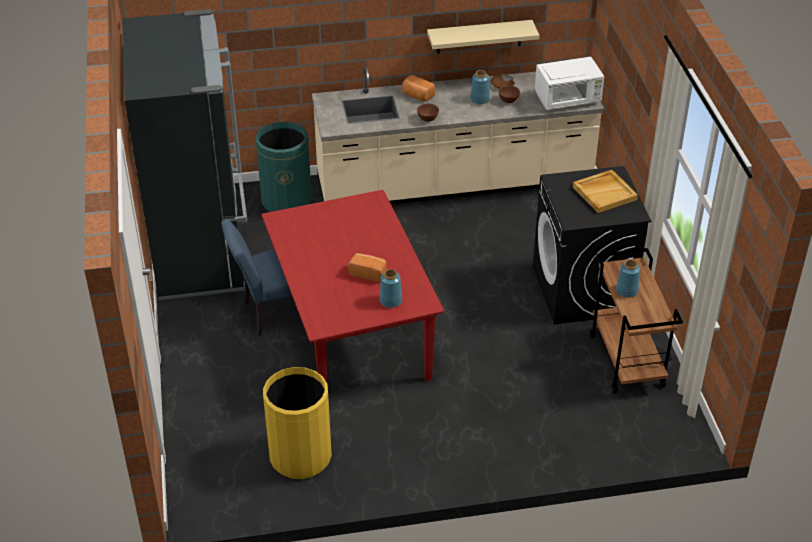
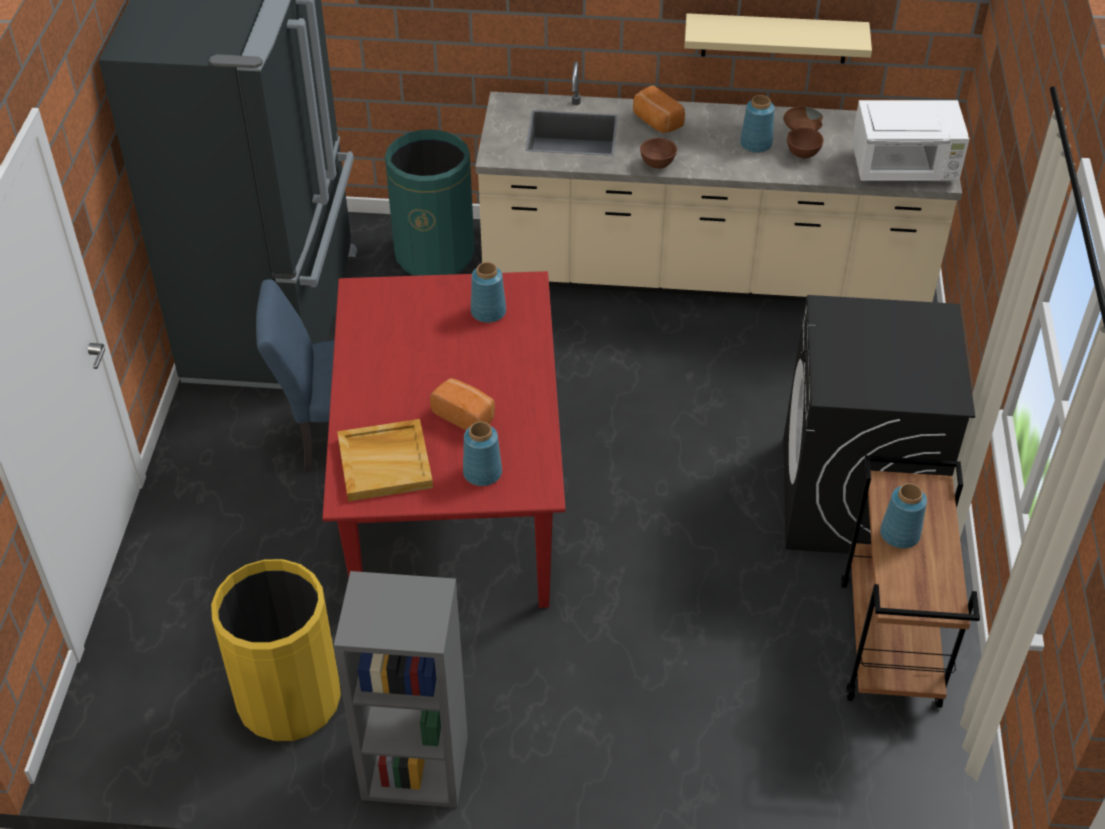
camera: 15 degrees right, 5 degrees up
beige tray [573,170,638,213] -> beige tray moved to [337,419,433,502]
none -> grey bookcase [334,571,468,808]
none -> blue vase [471,262,506,323]

